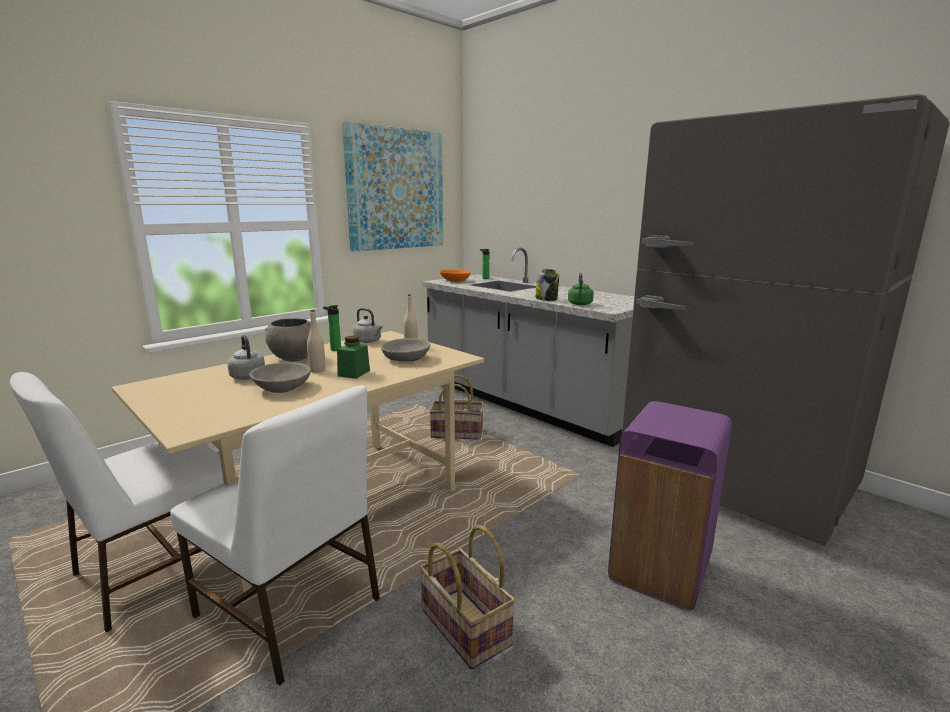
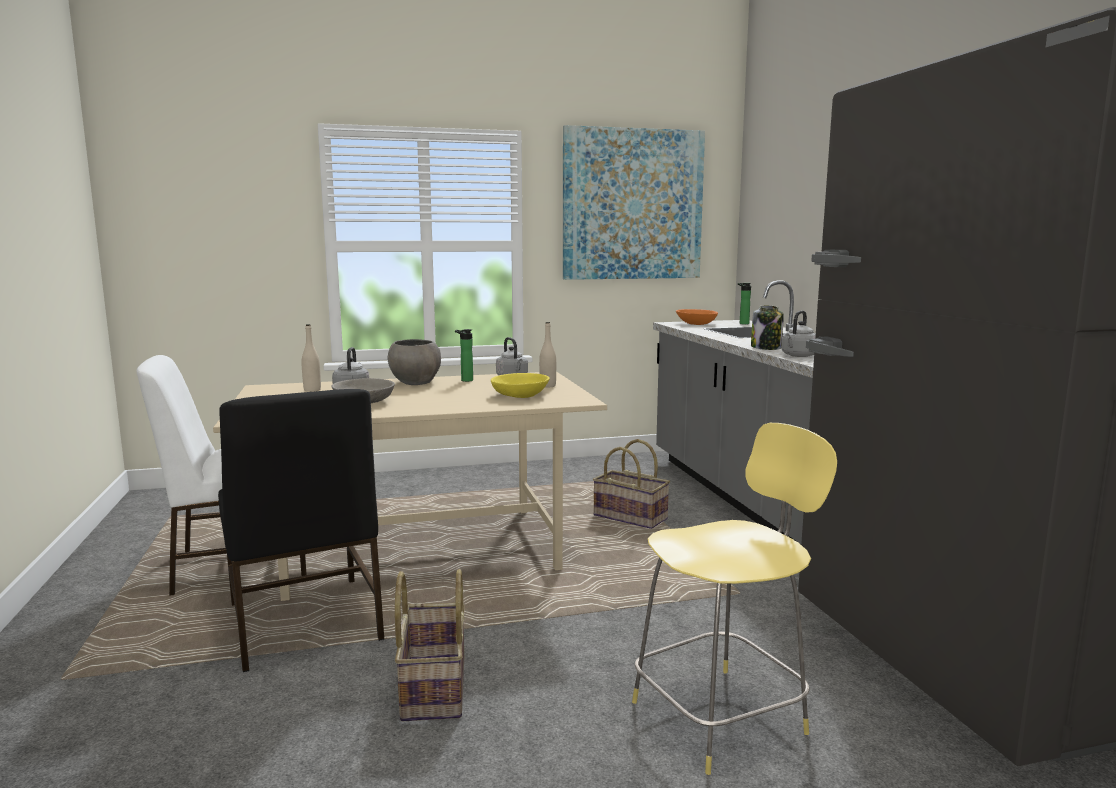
camera: 30 degrees right, 5 degrees down
white chair [170,386,380,685] -> black chair [218,389,384,672]
beige bottle [307,310,325,373] -> beige bottle moved to [302,324,321,392]
green jar [337,336,370,379] -> none
grey bowl [381,338,431,362] -> yellow bowl [491,373,550,398]
green kettle [568,273,594,305] -> grey kettle [781,311,816,357]
purple trash can [608,401,732,610] -> yellow stool [632,423,837,775]

